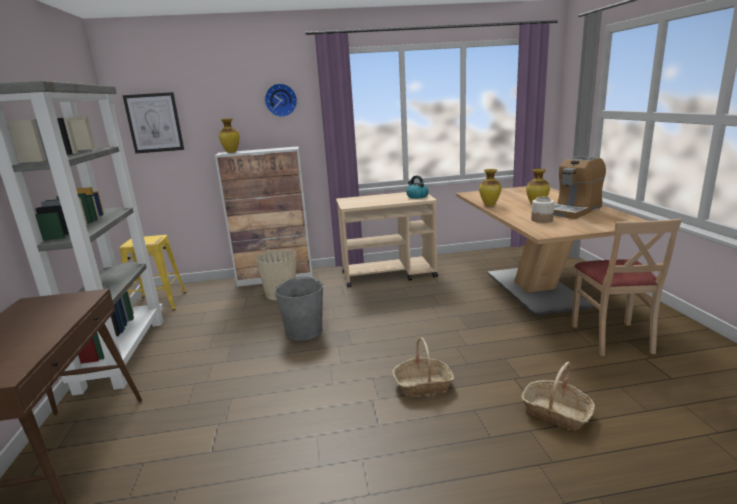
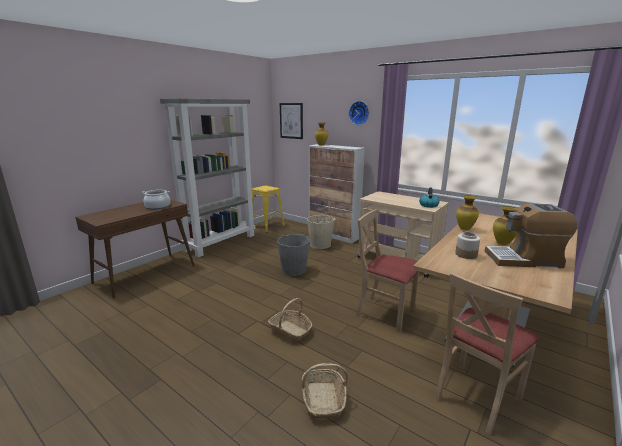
camera: 45 degrees right, 0 degrees up
none -> cooking pot [142,190,170,209]
none -> beige chair [356,210,419,332]

